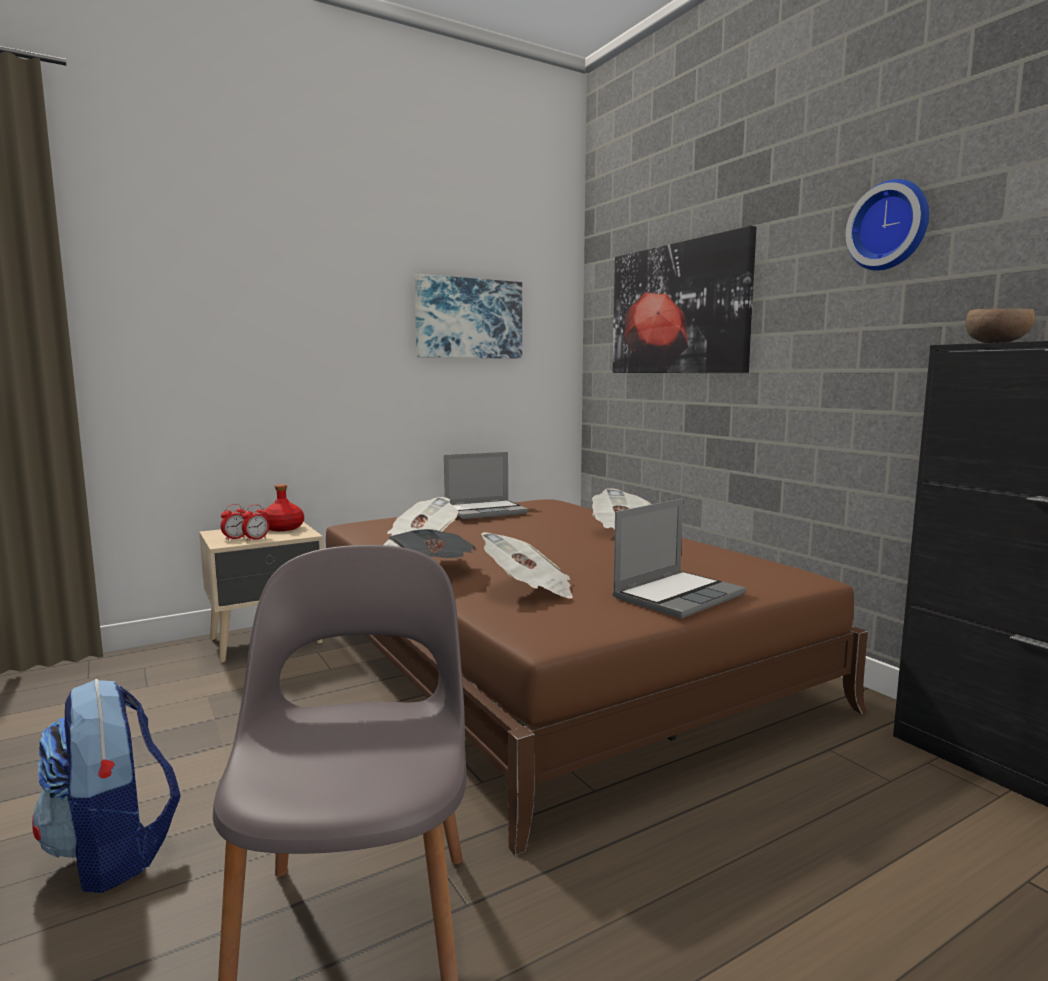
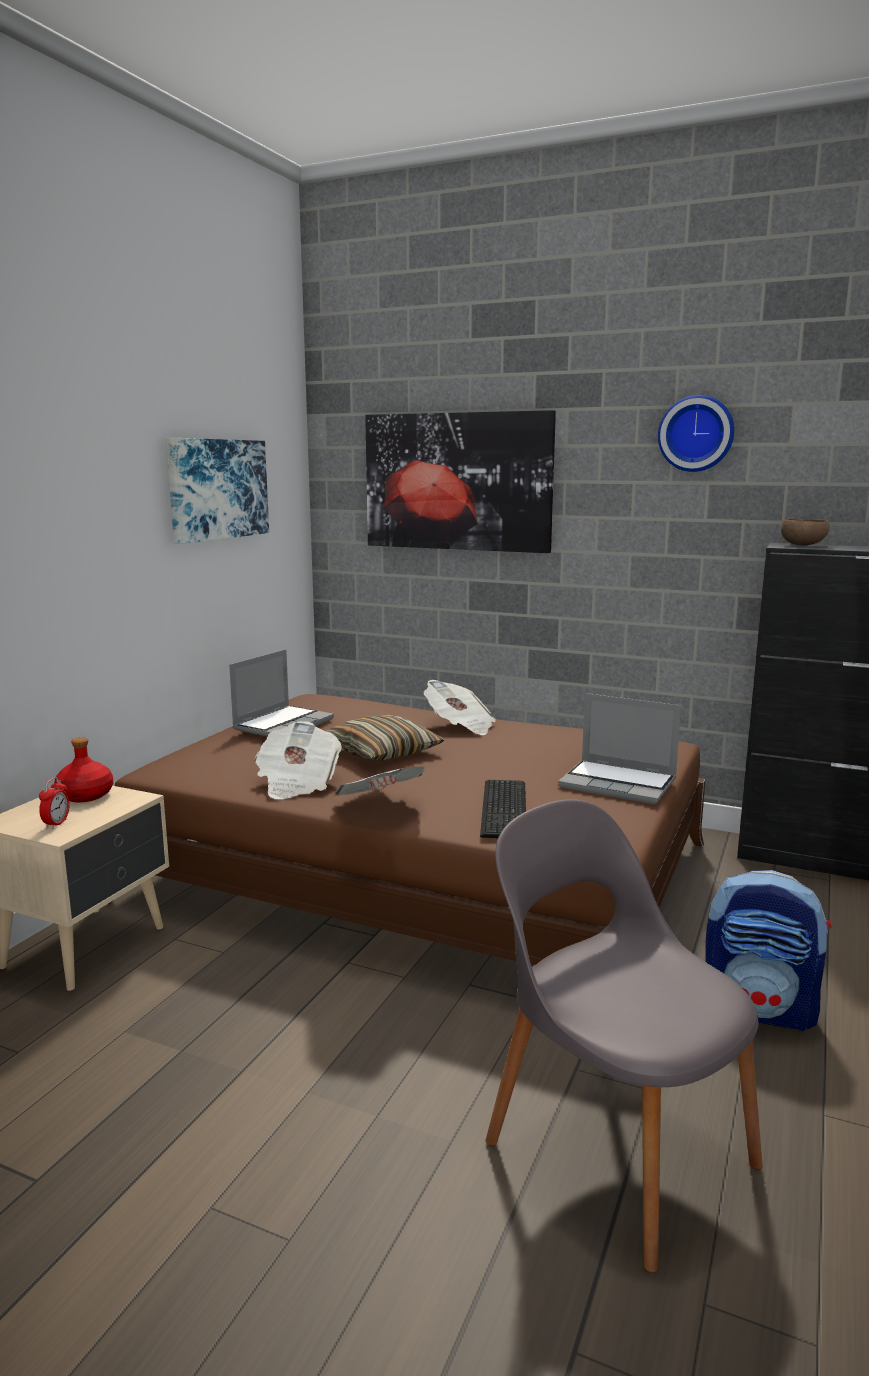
camera: 35 degrees left, 5 degrees up
backpack [32,679,181,893] -> backpack moved to [705,870,832,1032]
alarm clock [242,504,269,541] -> none
newspaper [481,532,573,599] -> keyboard [480,780,526,838]
laptop [612,498,746,619] -> laptop turned 105 degrees clockwise [558,693,681,804]
none -> pillow [326,715,444,761]

